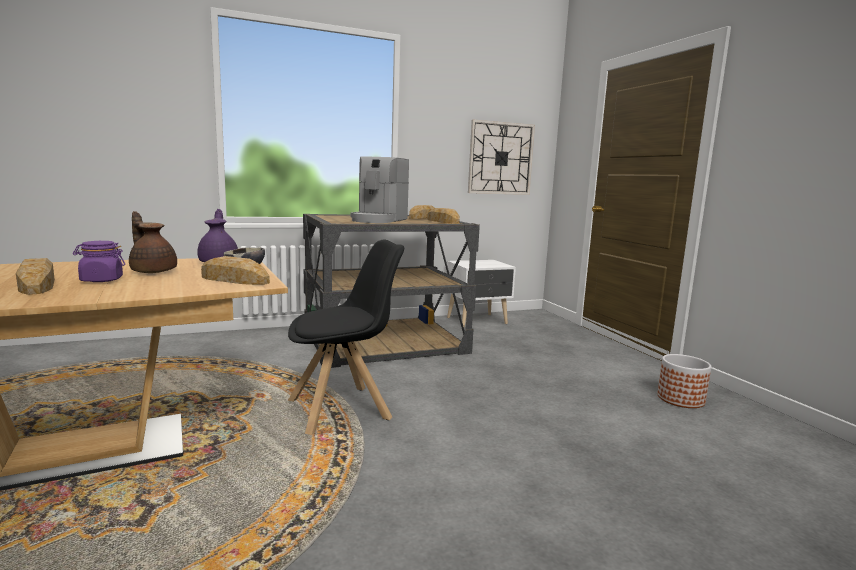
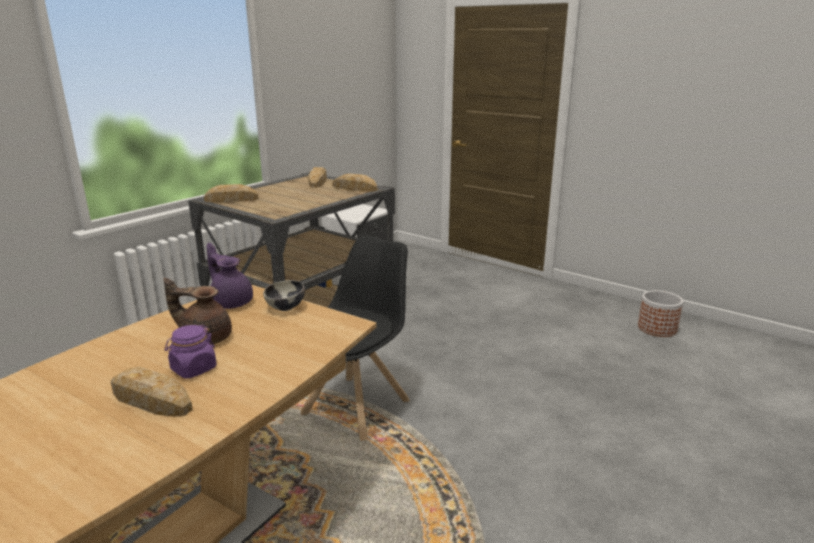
camera: 30 degrees left, 10 degrees up
bread [201,256,270,285] -> bread moved to [204,184,259,203]
coffee machine [350,156,409,223] -> none
wall clock [468,119,535,195] -> none
planter [657,354,711,408] -> planter moved to [638,290,683,337]

